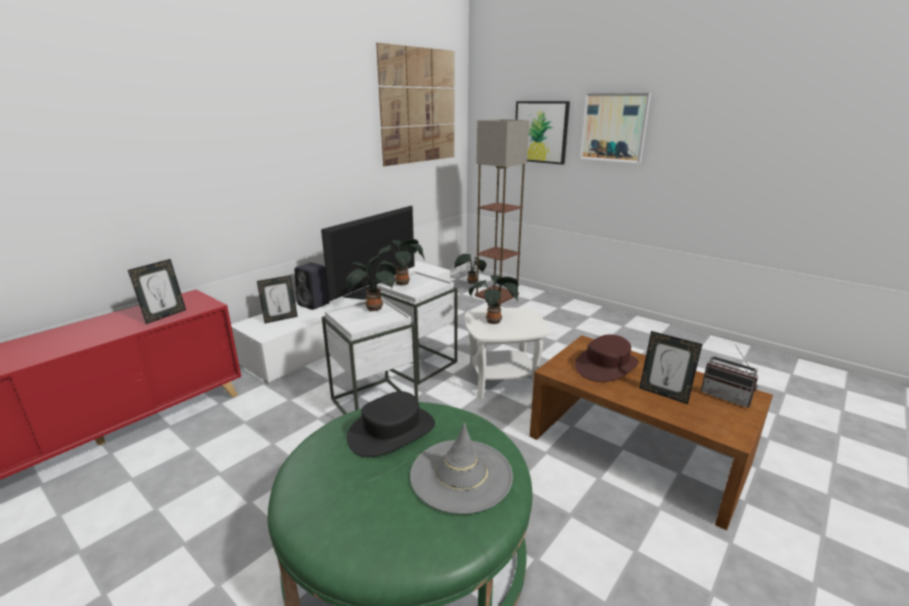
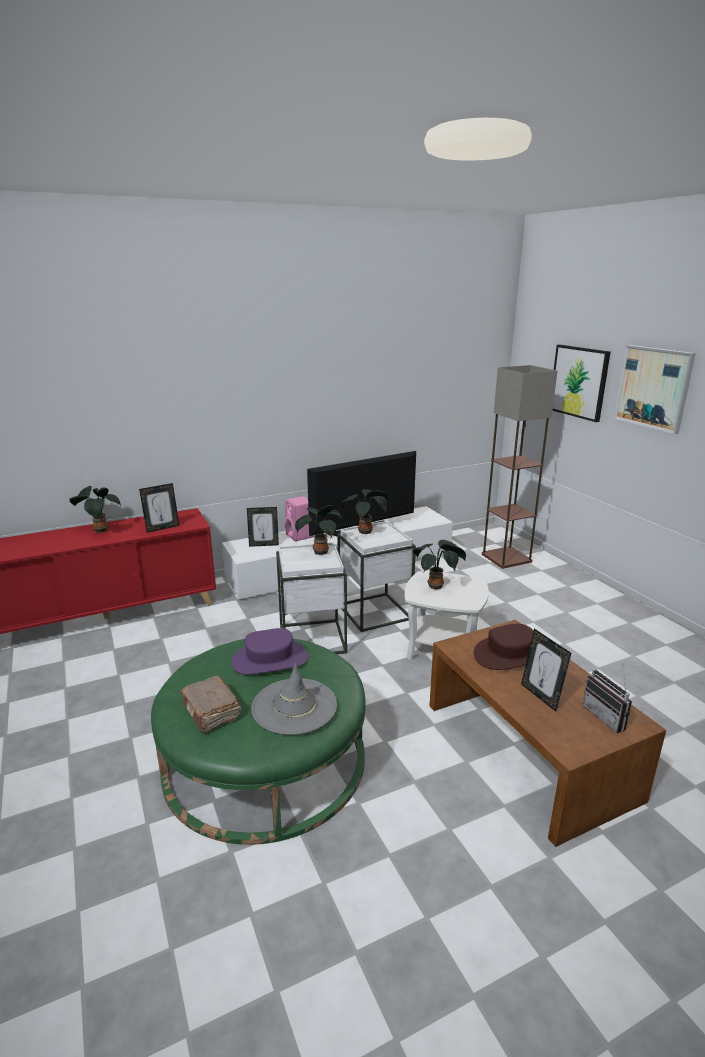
camera: 25 degrees right, 0 degrees up
black speaker [294,262,330,310] -> pink speaker [285,496,313,541]
black hat [347,391,435,457] -> purple hat [232,628,308,674]
picture [376,43,454,166] -> none
potted plant [454,254,486,284] -> potted plant moved to [69,486,121,533]
none -> brown book [179,676,241,733]

